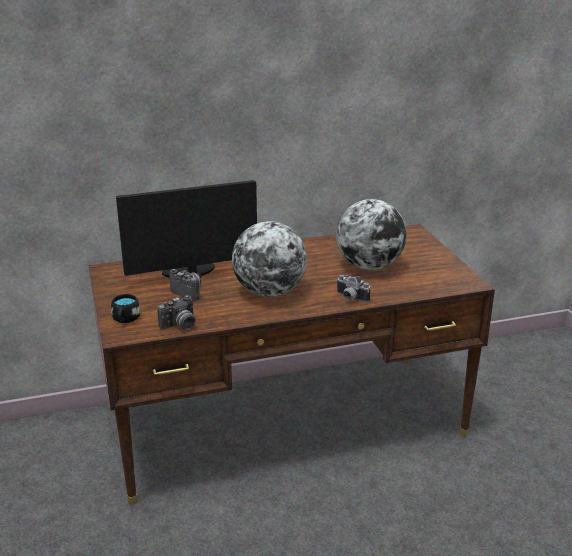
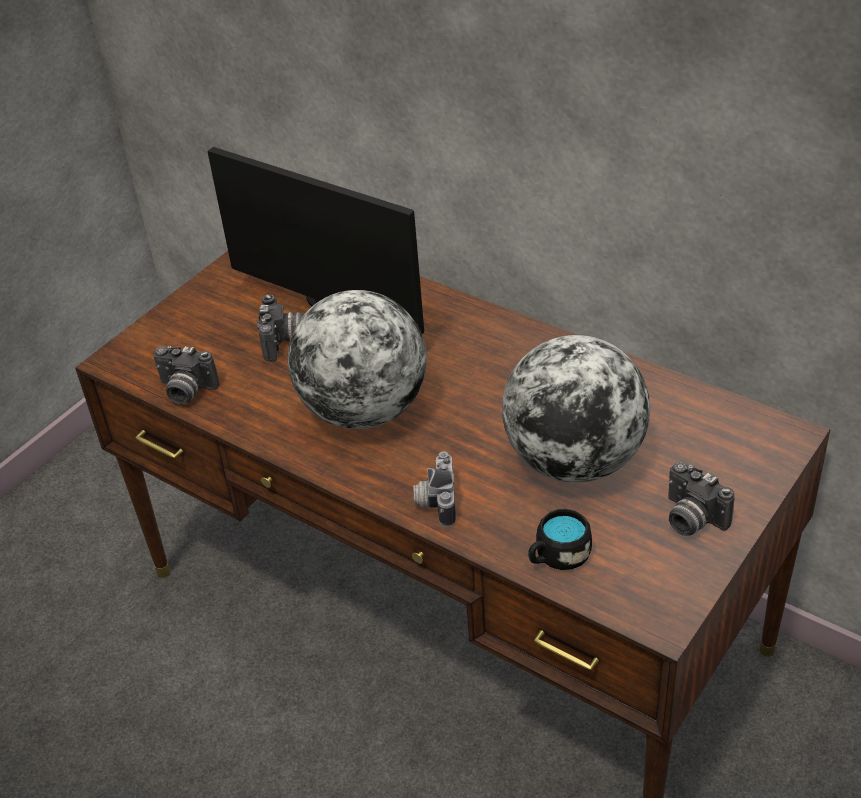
camera: 55 degrees right, 15 degrees up
black mug [111,294,140,323] -> black mug moved to [528,509,592,570]
none -> camera [668,462,735,536]

